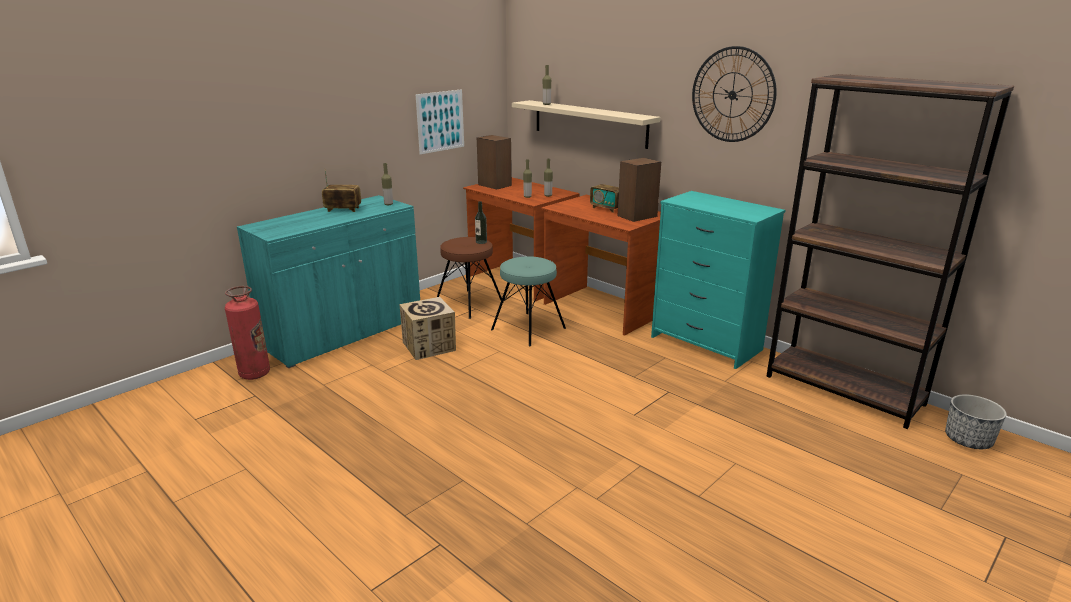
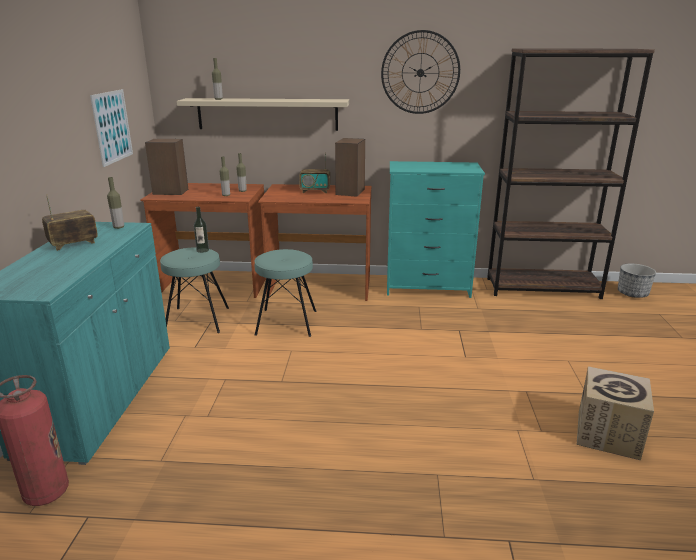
camera: 40 degrees left, 0 degrees up
cardboard box [399,297,456,360] -> cardboard box moved to [577,366,654,460]
brown stool [437,237,504,319] -> turquoise stool [160,247,229,333]

